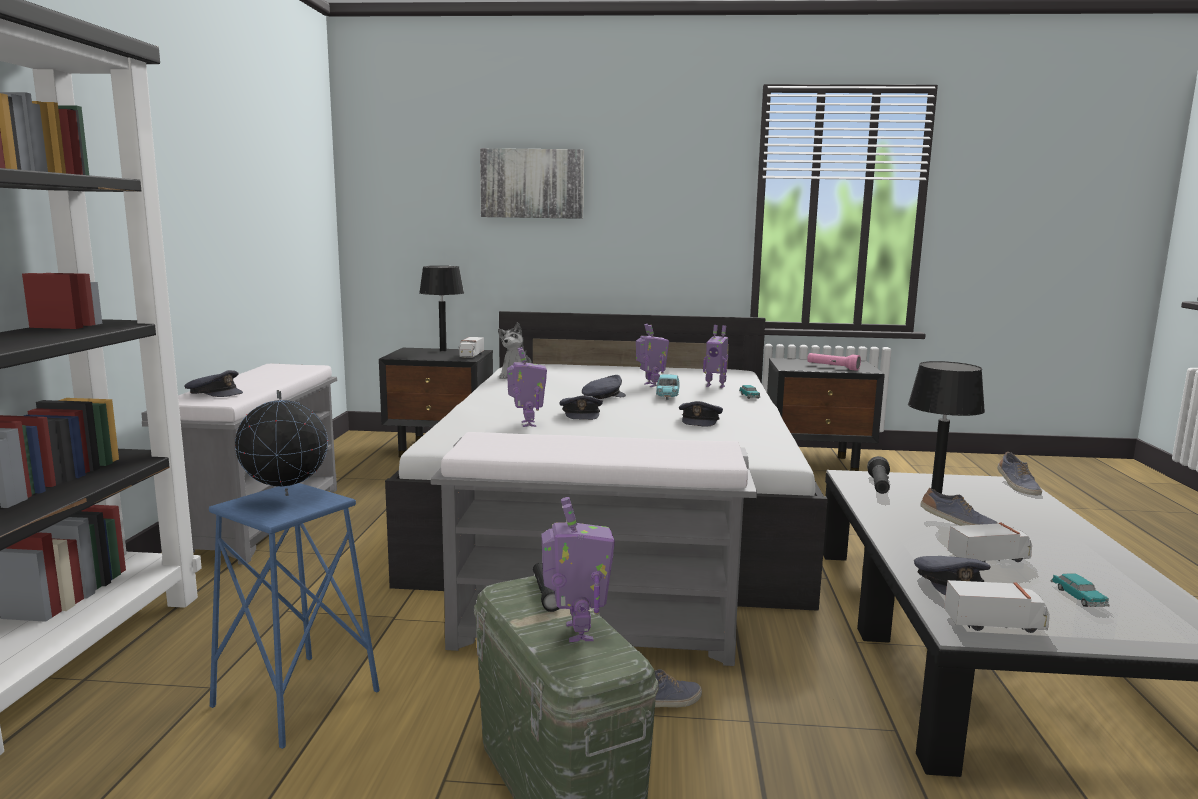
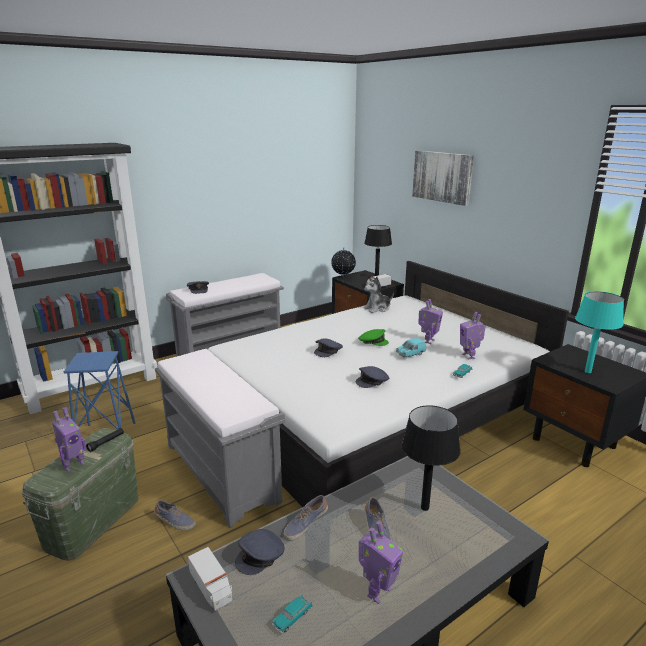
camera: 50 degrees right, 10 degrees up
globe [235,390,328,496] -> globe moved to [331,248,356,277]
toy robot [507,347,547,427] -> toy robot moved to [359,521,403,604]
grey cap [582,375,626,399] -> green cap [358,329,389,346]
pink flashlight [807,353,861,371] -> turquoise table lamp [575,291,624,373]
black flashlight [867,456,890,494] -> none
toy truck [948,523,1032,562] -> none
shoe [997,452,1042,495] -> shoe moved to [284,495,328,541]

